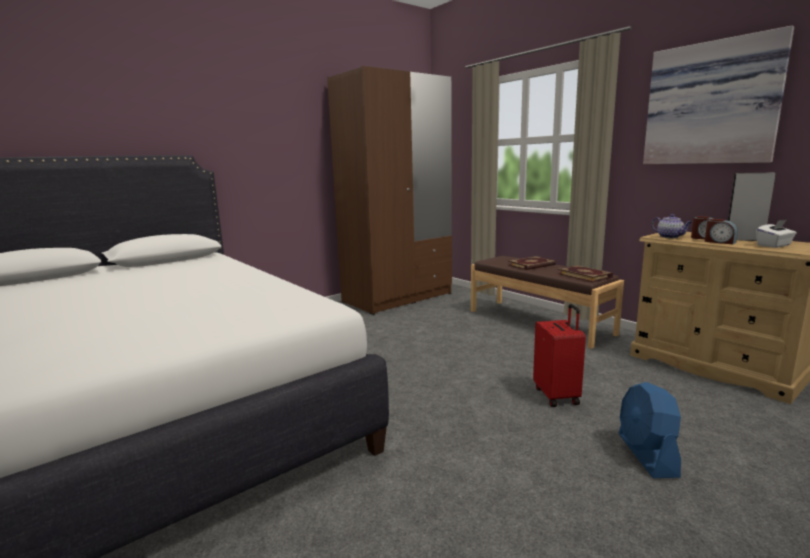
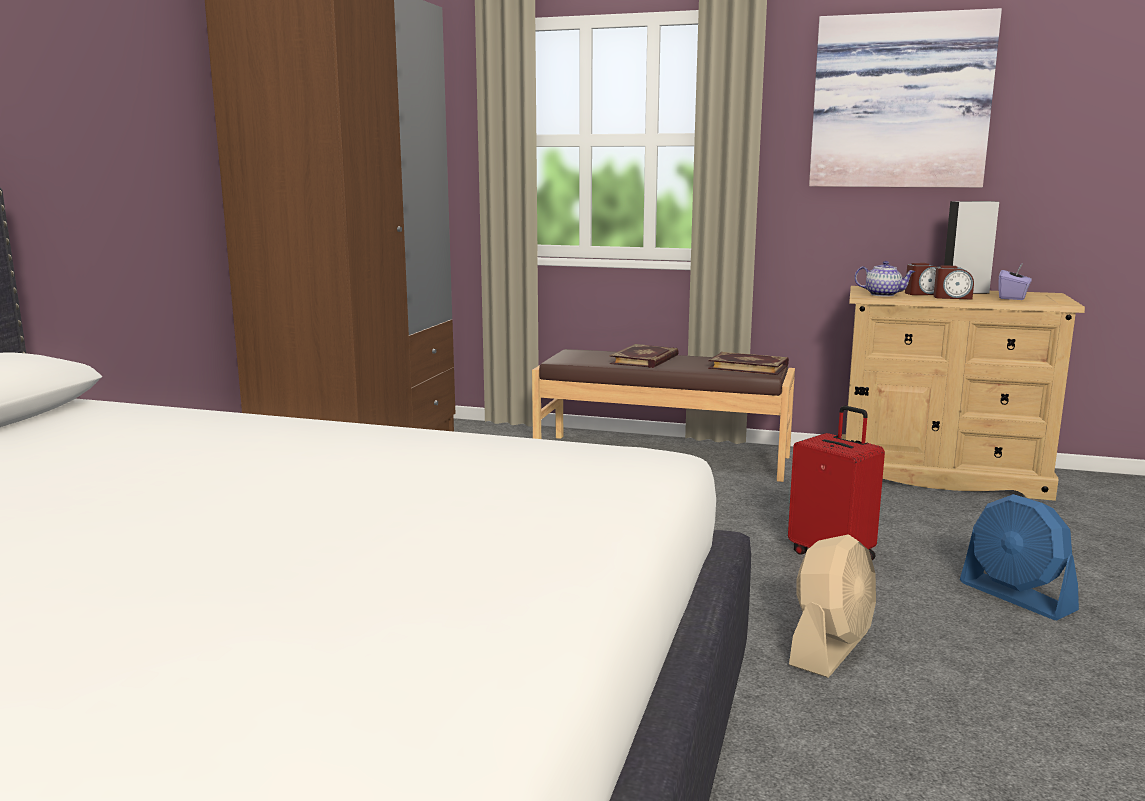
camera: 35 degrees left, 0 degrees up
white tissue box [756,220,797,248] -> purple tissue box [998,263,1032,300]
none -> beige fan [789,534,876,678]

